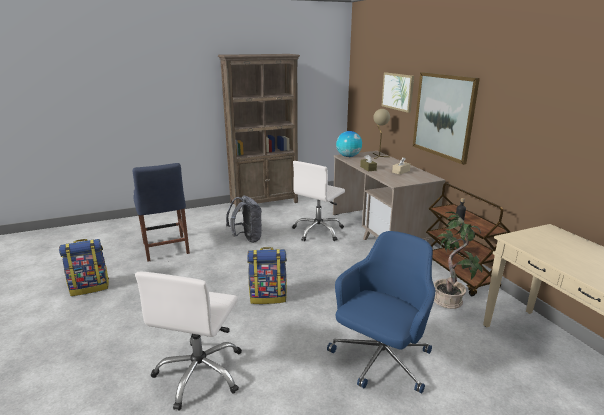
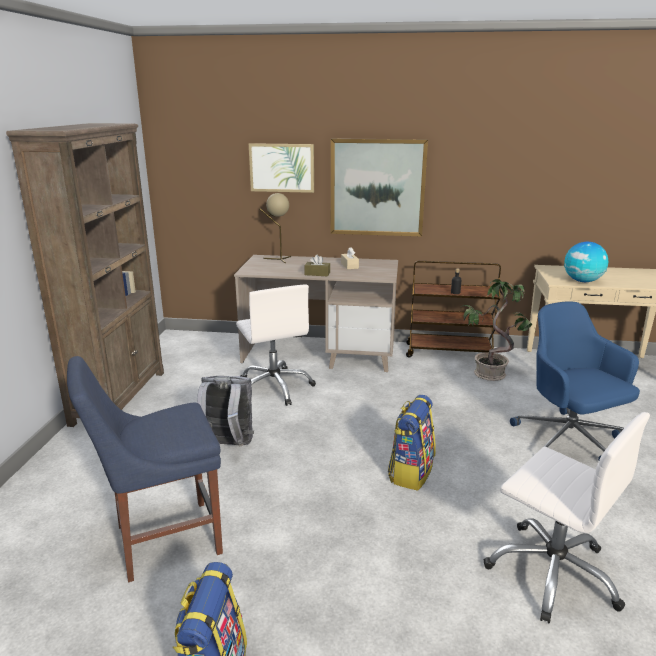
camera: 60 degrees left, 0 degrees up
blue chair [133,163,190,262] -> blue chair turned 150 degrees clockwise [67,356,223,582]
globe [336,131,362,157] -> globe moved to [564,242,608,282]

